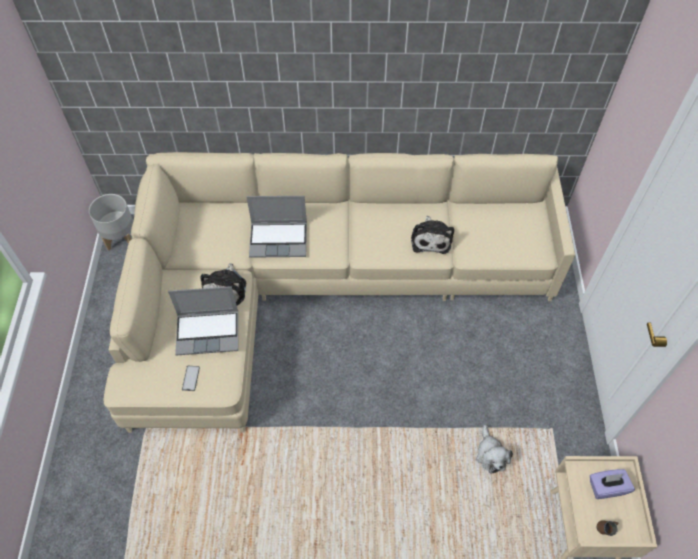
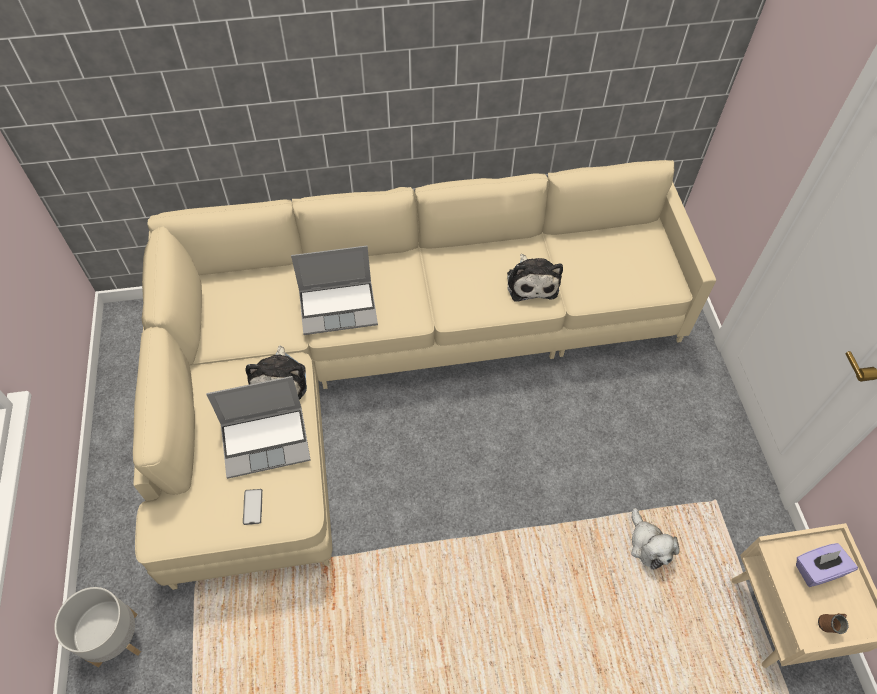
camera: 10 degrees left, 0 degrees up
grey planter [89,194,133,250] -> grey planter moved to [54,587,141,668]

